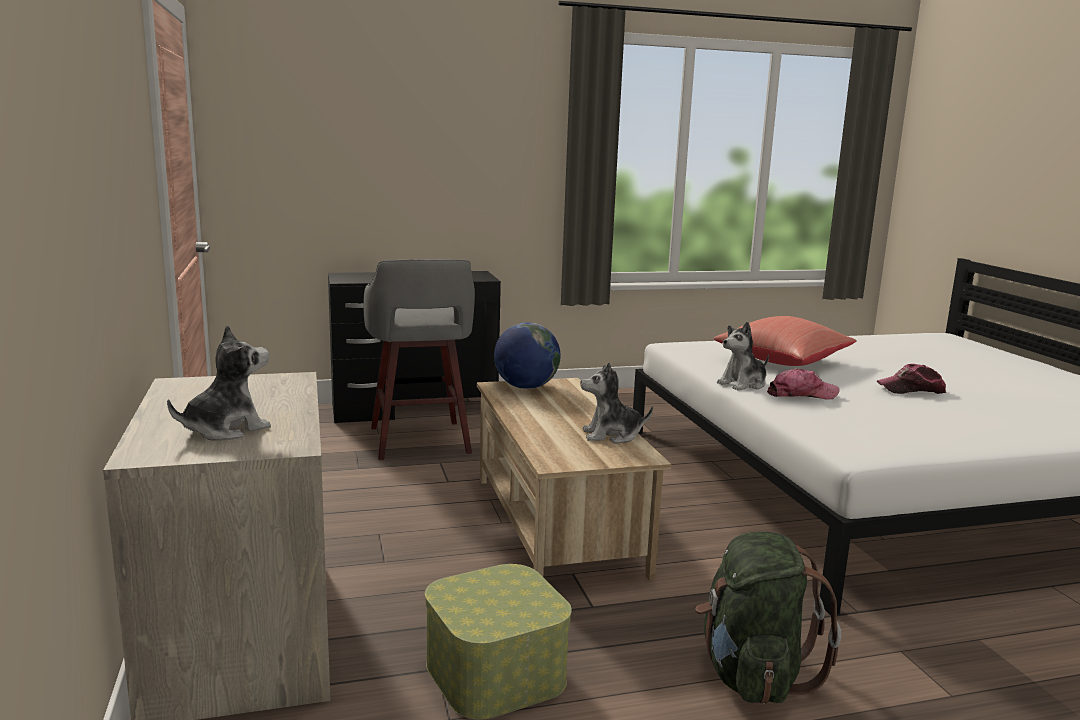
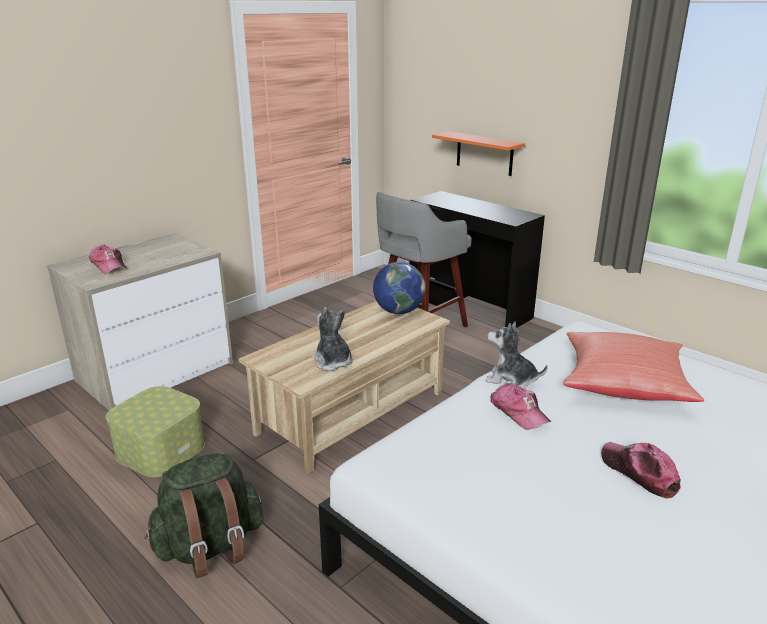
camera: 60 degrees right, 10 degrees up
plush toy [167,325,271,441] -> cap [89,244,127,274]
none -> orange shelf [432,131,525,176]

